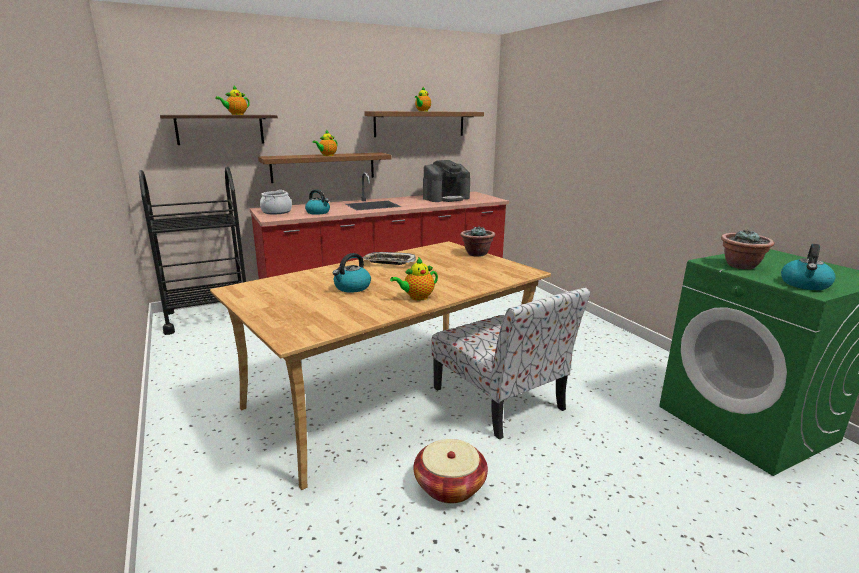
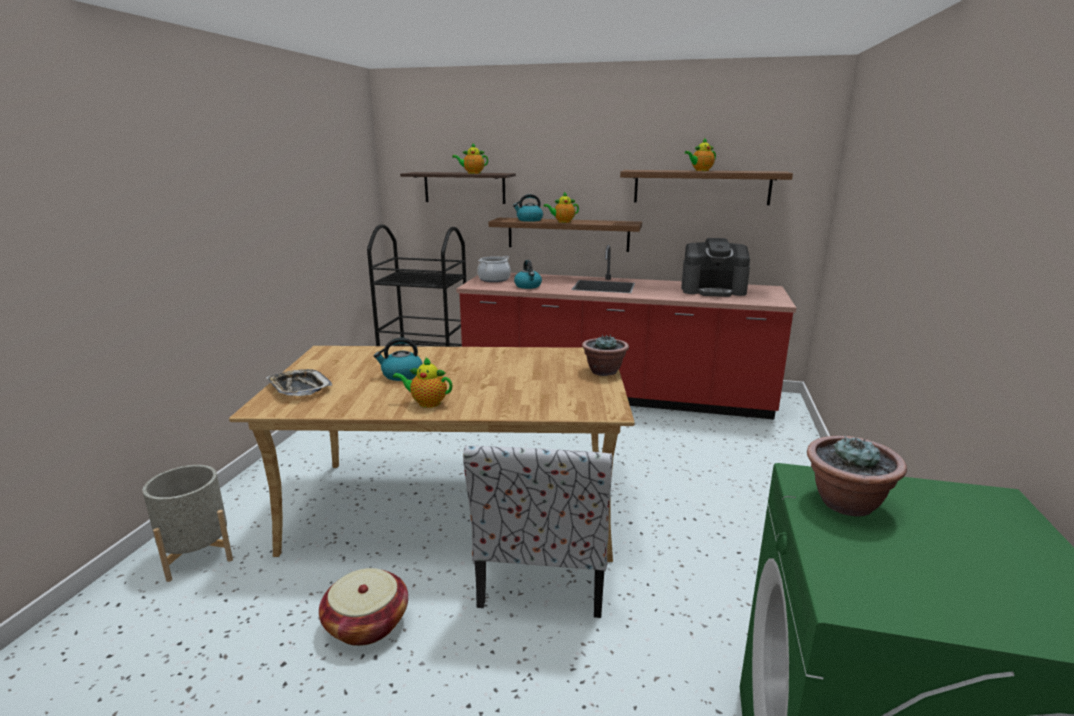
camera: 40 degrees right, 0 degrees up
tray [363,252,416,265] -> tray moved to [266,369,332,396]
kettle [781,244,836,290] -> kettle moved to [513,194,543,222]
none -> grey planter [142,465,233,582]

